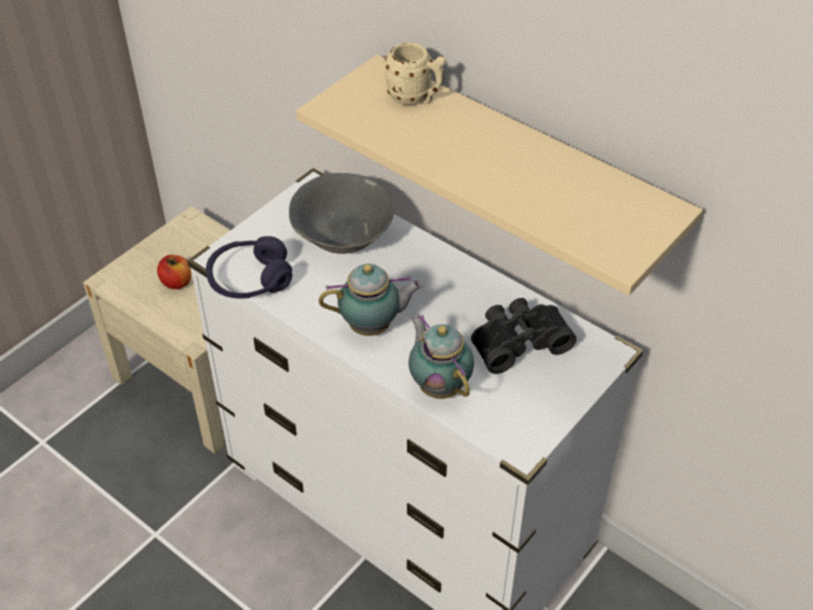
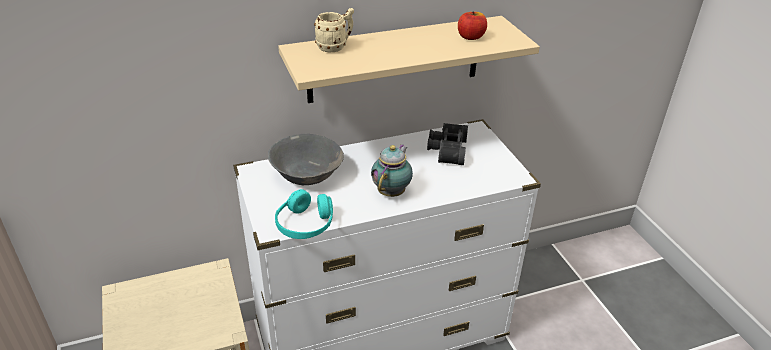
camera: 60 degrees left, 10 degrees down
apple [157,255,191,289] -> apple moved to [458,12,487,40]
purple headphones [206,236,292,299] -> turquoise headphones [275,189,333,239]
teapot [409,314,474,399] -> none

